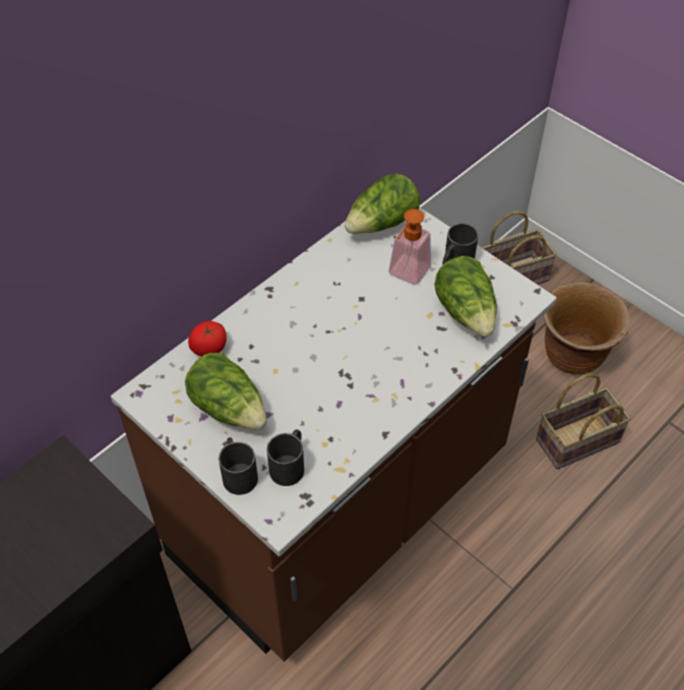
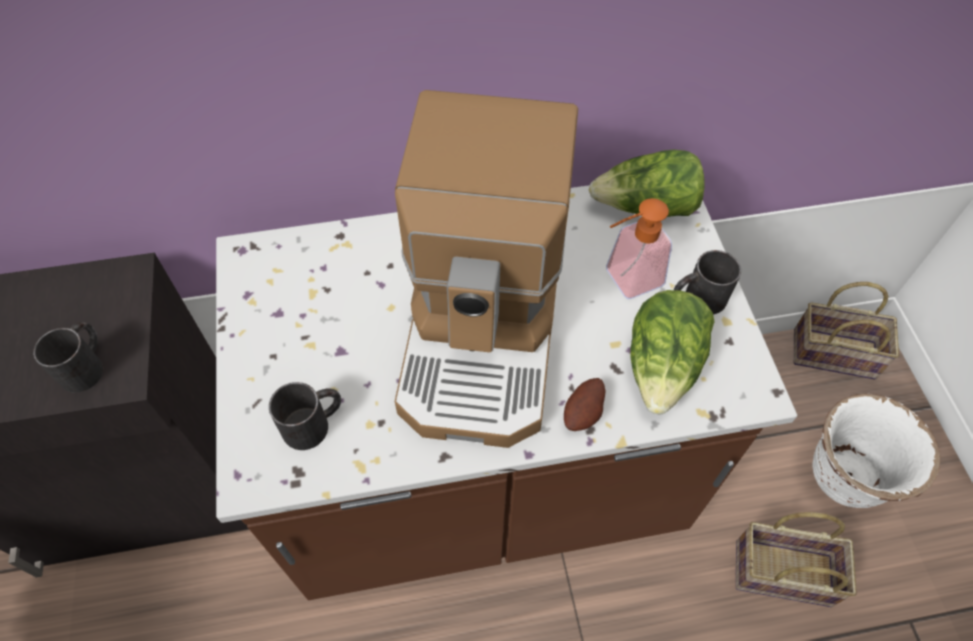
camera: 35 degrees right, 5 degrees up
lettuce [185,353,267,430] -> none
tomato [188,321,227,356] -> none
black mug [219,437,258,495] -> black mug moved to [33,322,103,393]
brown planter [543,282,631,375] -> white planter [813,394,940,508]
none -> coffee machine [395,90,578,448]
none -> potato [564,378,606,431]

